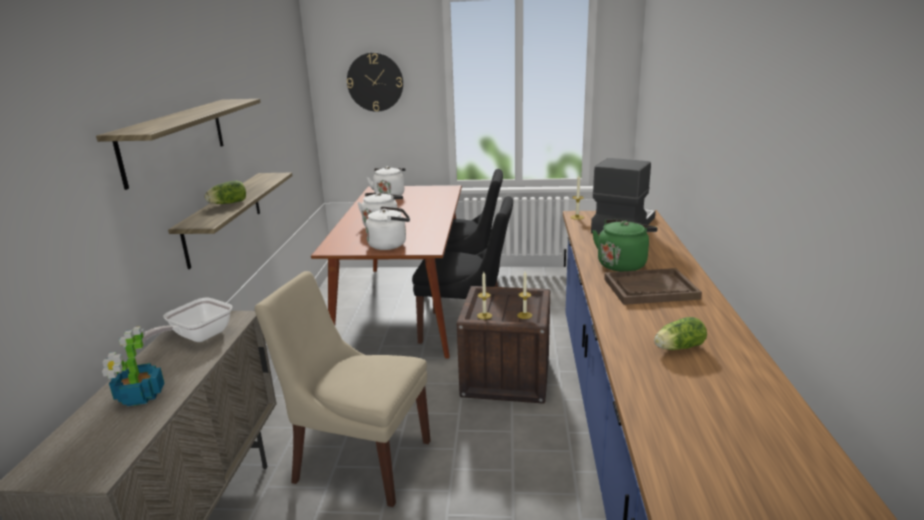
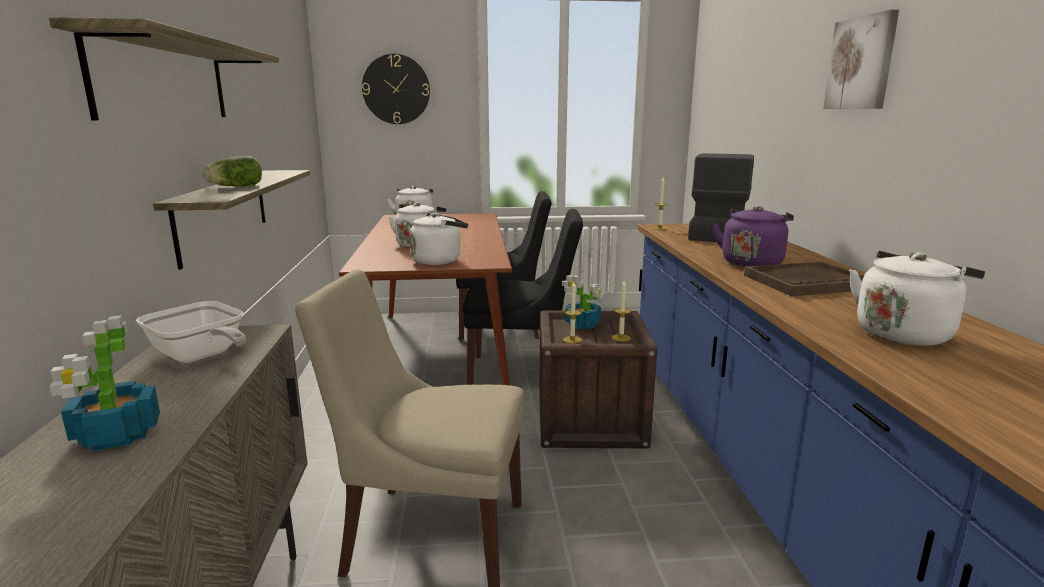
camera: 10 degrees left, 5 degrees down
frying pan [142,298,232,342] -> frying pan turned 75 degrees counterclockwise [136,301,246,363]
green kettle [592,219,658,272] -> purple kettle [712,206,794,267]
lettuce [654,317,707,350] -> white kettle [849,251,985,346]
none -> potted plant [562,275,604,330]
none -> picture [823,9,899,109]

